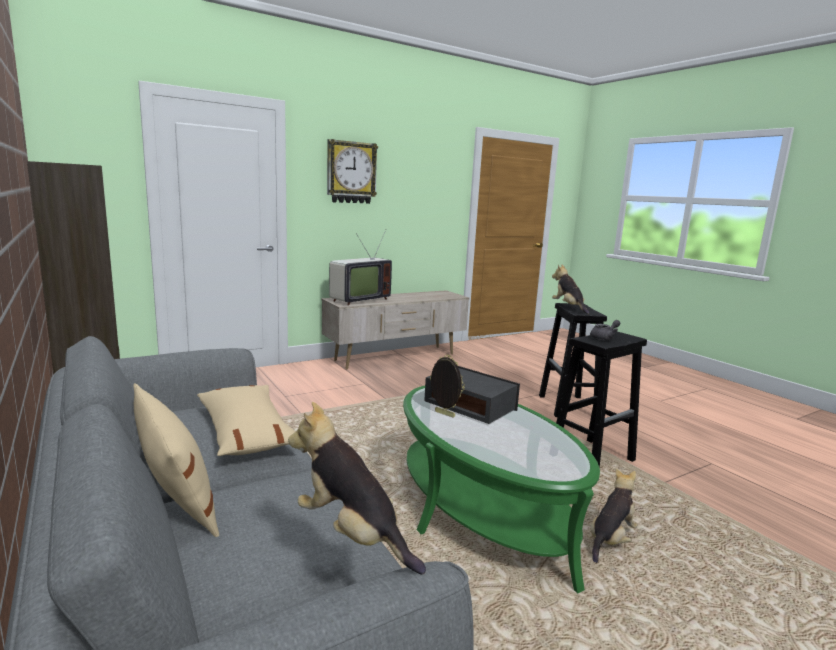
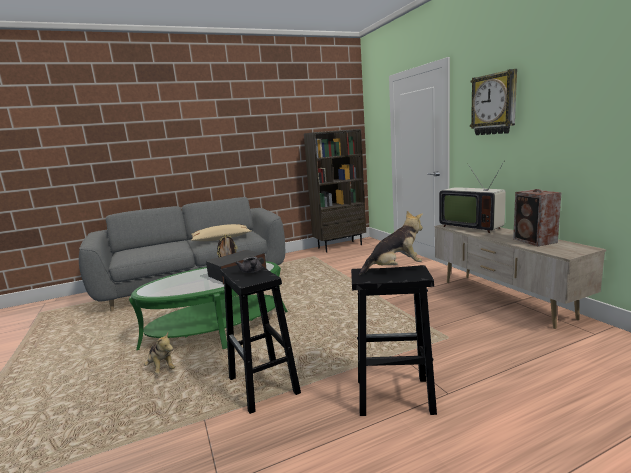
camera: 100 degrees right, 0 degrees up
beige pillow [133,383,219,537] -> none
plush toy [288,402,426,574] -> none
none -> speaker [513,189,561,246]

